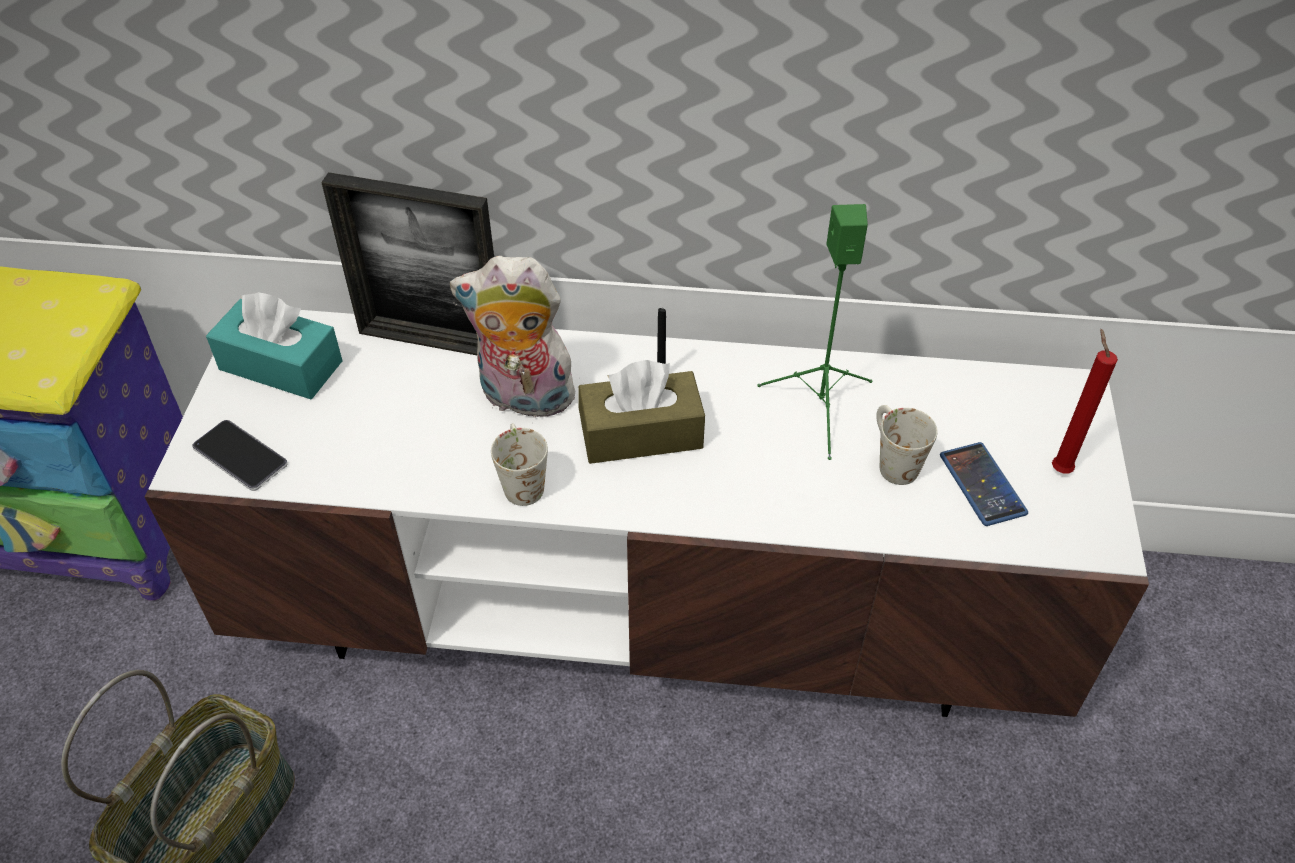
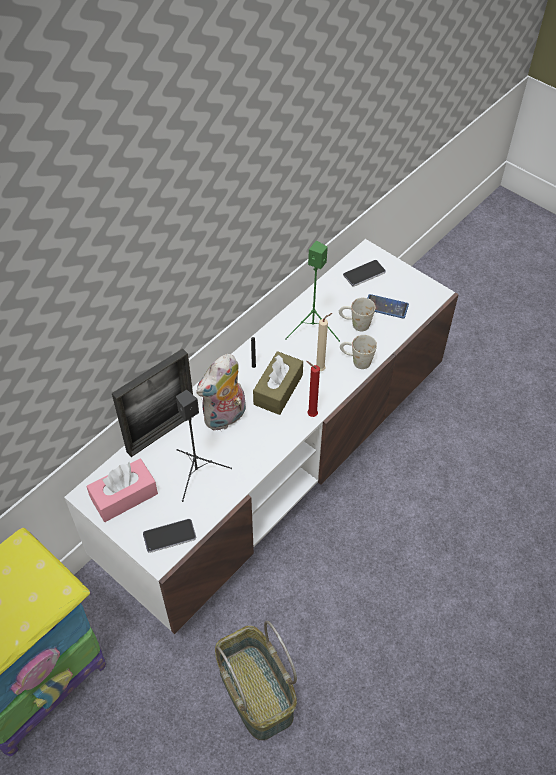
camera: 55 degrees left, 5 degrees up
turquoise tissue box [206,292,343,399] -> pink tissue box [86,458,158,522]
white mug [491,423,548,506] -> white mug moved to [340,335,377,369]
red candle [1052,329,1118,473] -> red candle moved to [306,361,320,417]
none -> black speaker [176,390,232,502]
none -> beige candle [316,313,332,371]
none -> phone [343,260,386,286]

